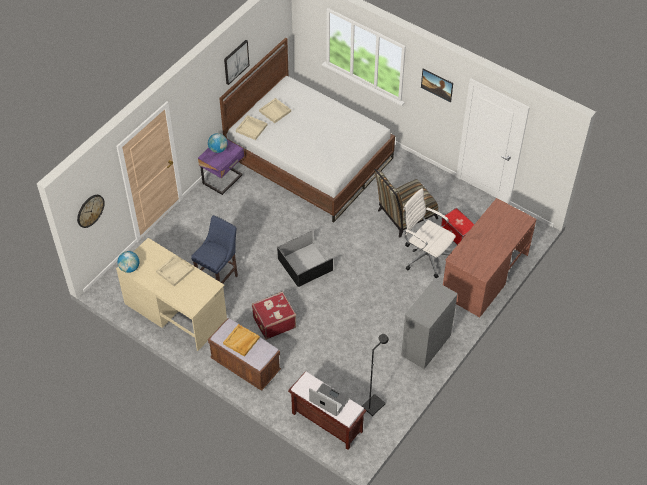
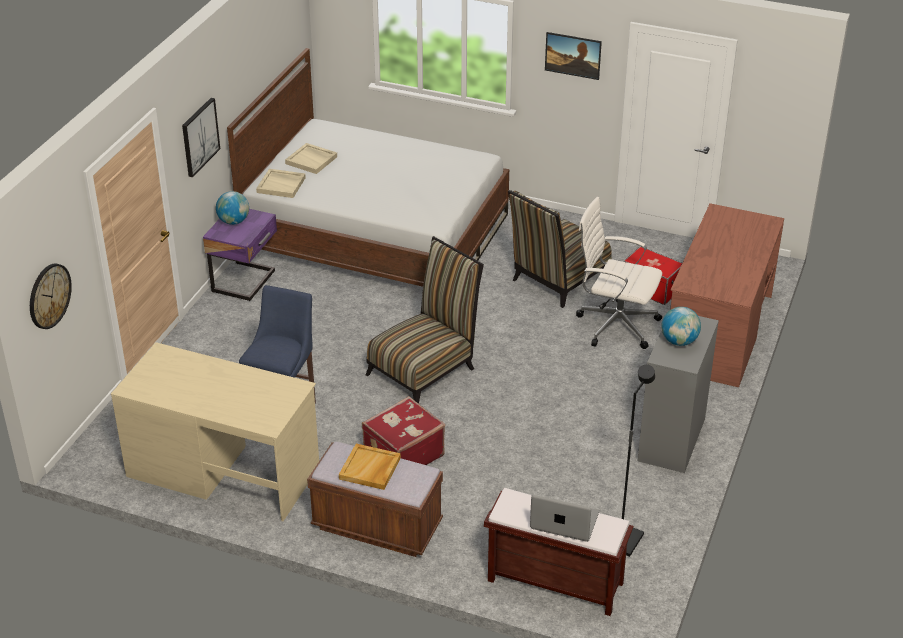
camera: 15 degrees left, 15 degrees down
globe [117,251,139,273] -> globe moved to [661,307,701,346]
beige tray [156,255,193,286] -> none
picture [224,40,249,85] -> picture moved to [182,98,220,177]
black storage box [277,231,333,287] -> chair [366,236,484,404]

